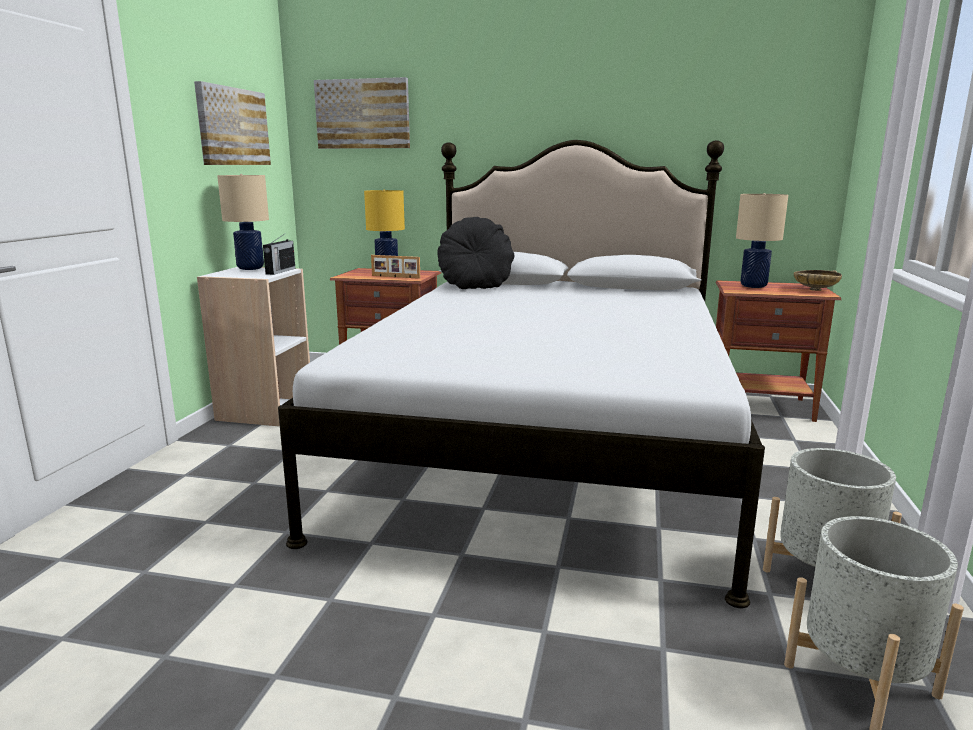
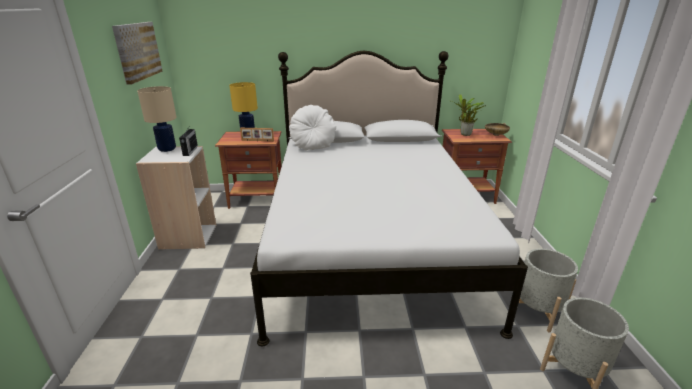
camera: 15 degrees left, 10 degrees up
picture [314,77,410,149] -> none
black pillow [437,217,514,289] -> white pillow [289,105,336,150]
beige table lamp [736,193,788,288] -> potted plant [449,94,486,136]

